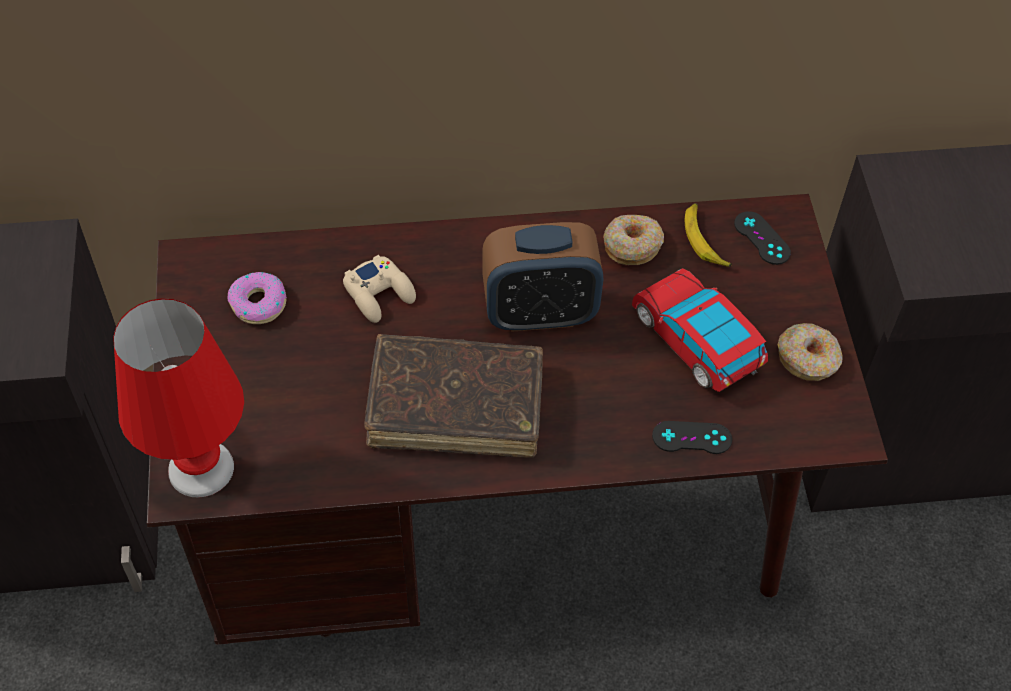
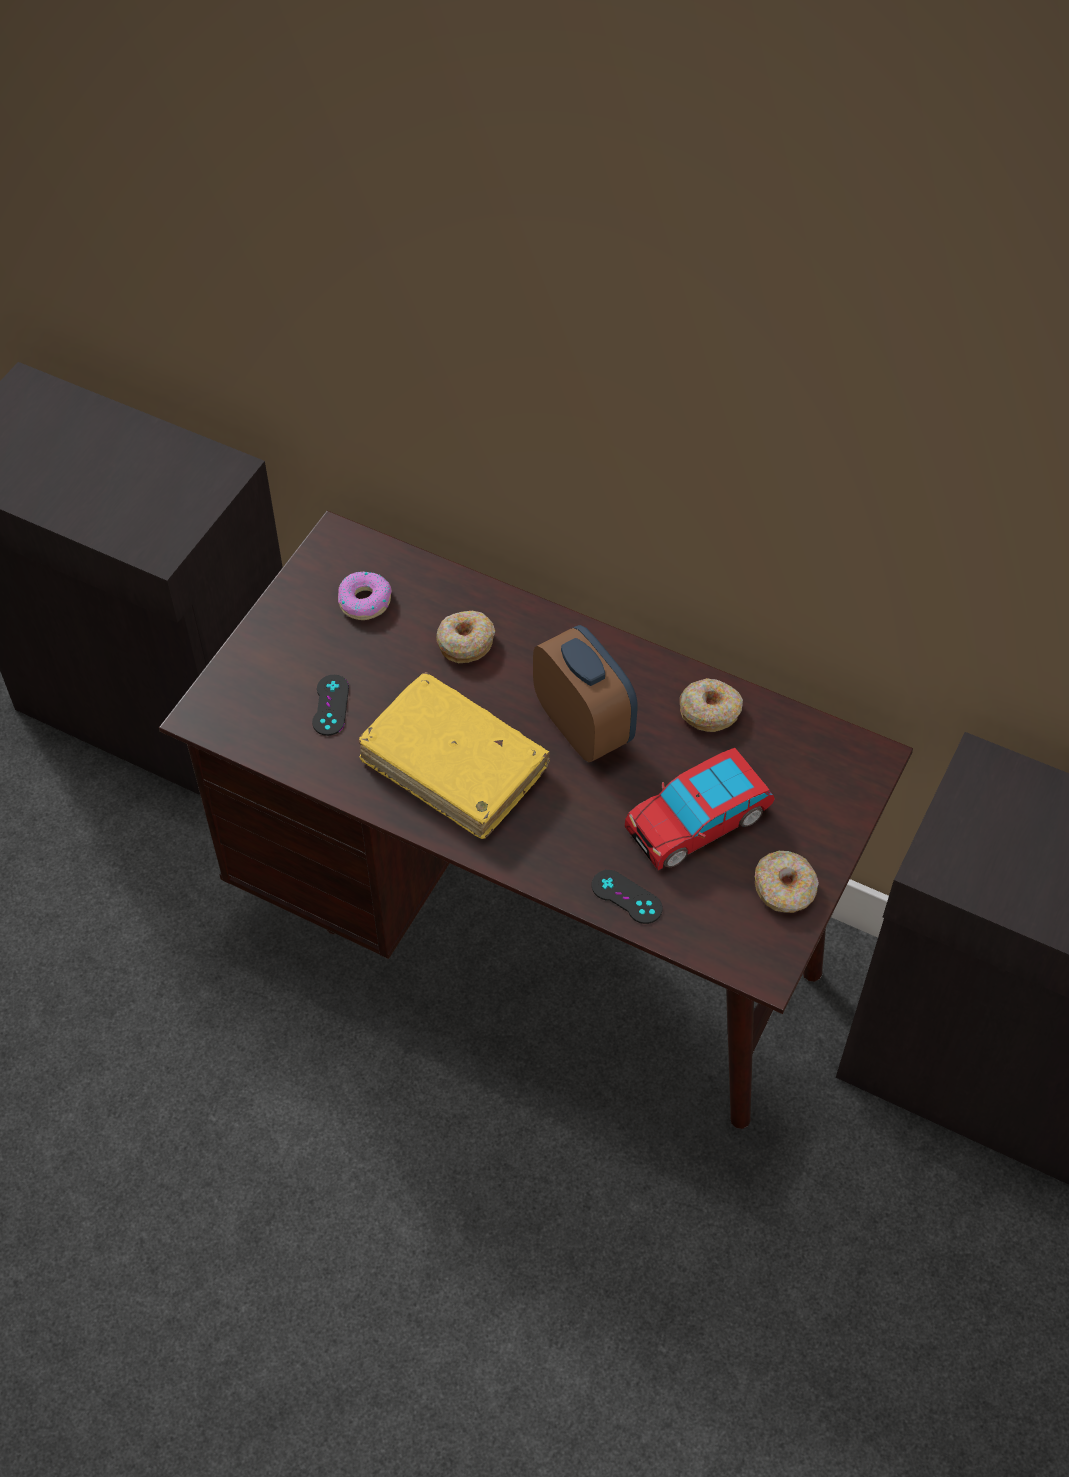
camera: 35 degrees right, 0 degrees up
red table lamp [113,298,244,498] -> none
beige game controller [343,255,416,323] -> donut [436,611,495,663]
brown book [364,334,543,458] -> yellow book [358,672,550,839]
alarm clock [482,222,603,332] -> alarm clock turned 150 degrees counterclockwise [533,625,638,762]
toy car [632,268,768,392] -> toy car turned 120 degrees counterclockwise [625,748,775,870]
banana [684,203,732,267] -> none
black game controller [734,211,791,265] -> black game controller moved to [312,675,349,736]

